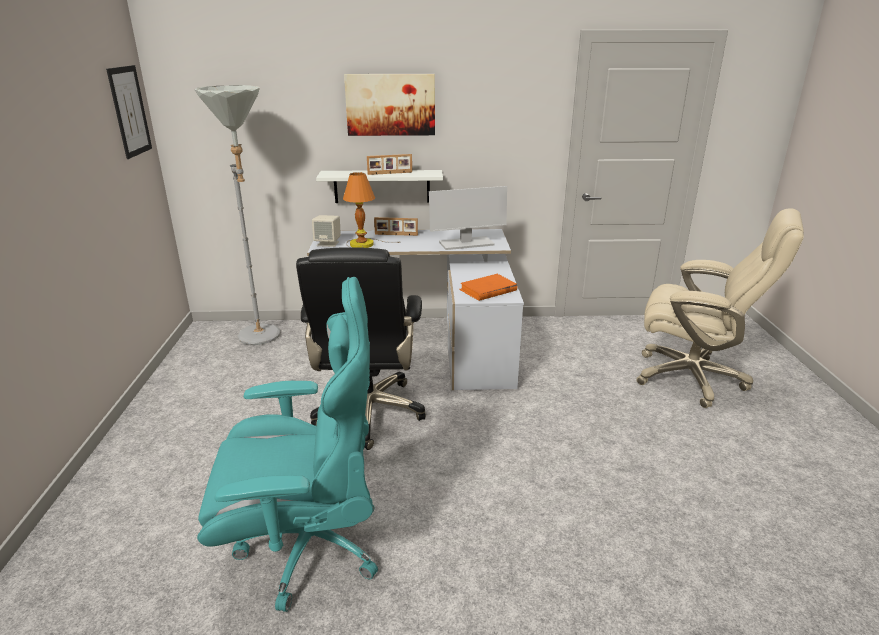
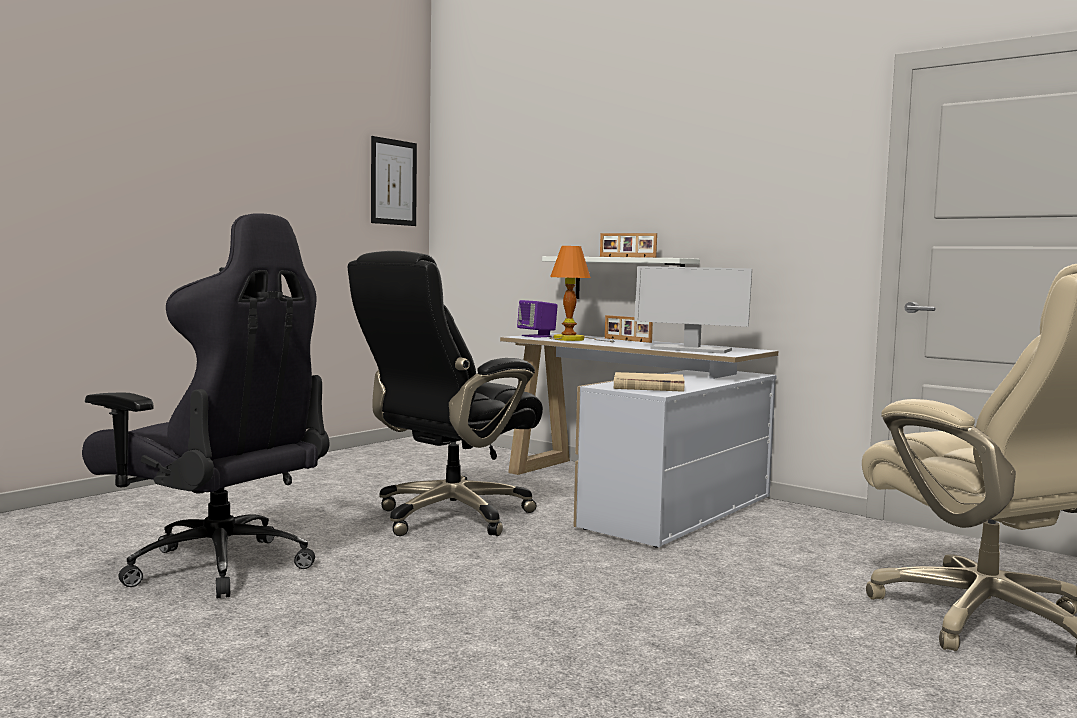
camera: 40 degrees right, 20 degrees down
grey floor lamp [195,85,281,345] -> none
turquoise office chair [197,277,378,612] -> black office chair [82,213,329,598]
beige speaker [312,215,341,247] -> purple speaker [517,300,558,338]
picture [344,74,435,136] -> none
orange book [459,274,517,301] -> beige book [614,372,685,392]

